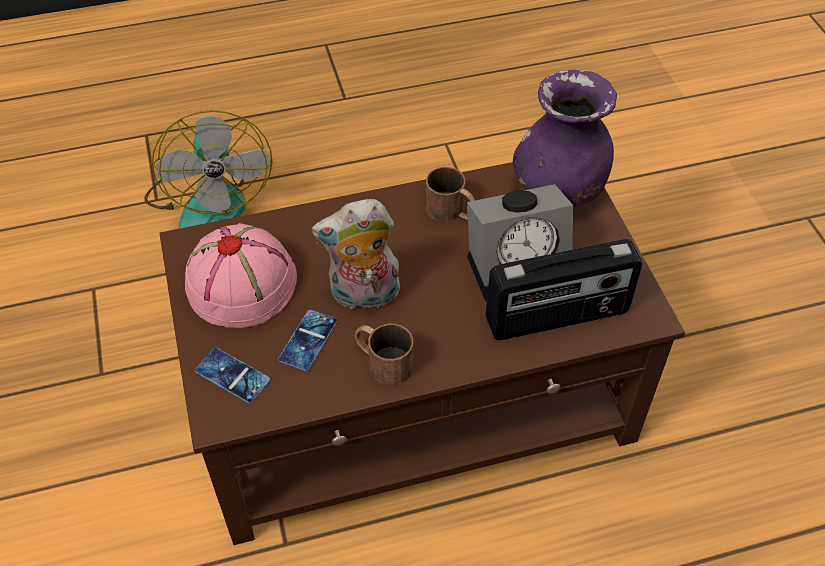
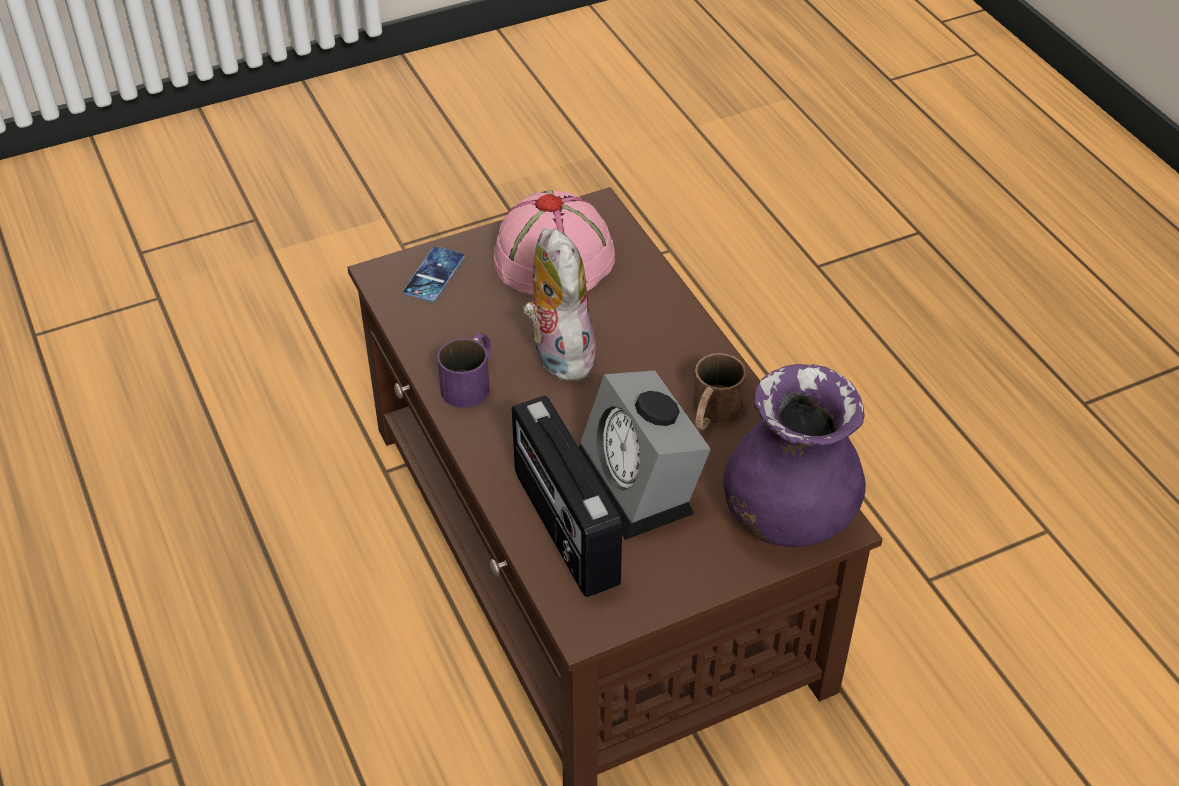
camera: 80 degrees right, 5 degrees down
fan [145,110,273,229] -> none
phone [278,310,337,371] -> none
brown mug [355,324,413,385] -> purple mug [437,333,491,408]

